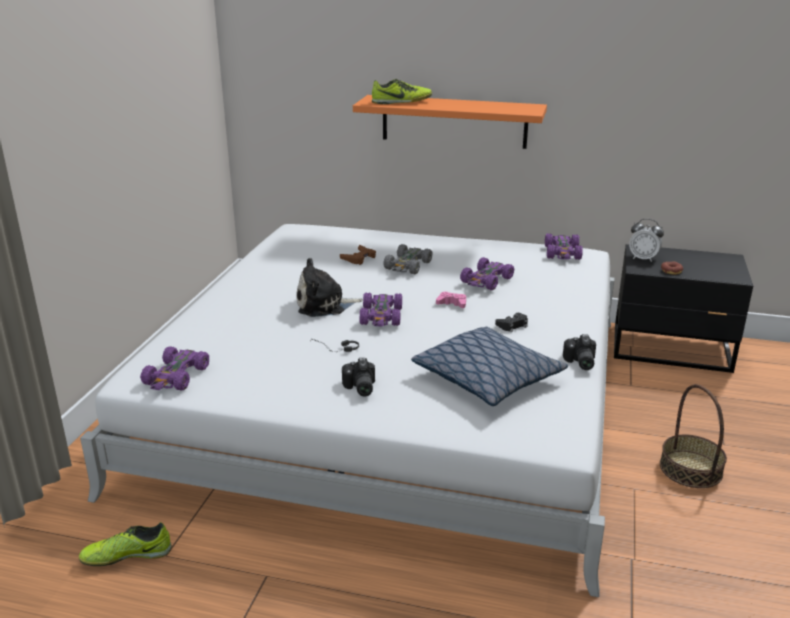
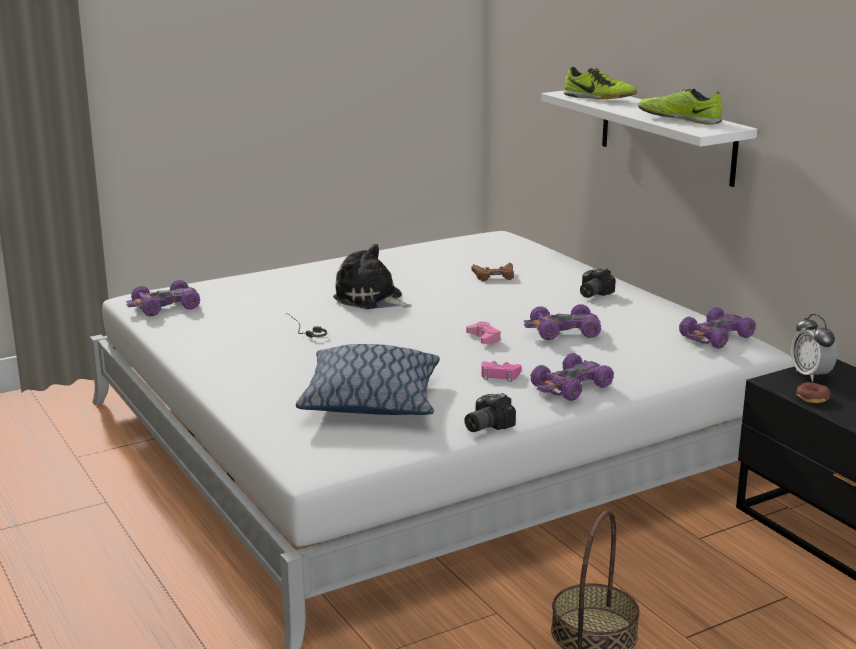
camera: 45 degrees right, 5 degrees down
shoe [79,522,172,566] -> shoe moved to [638,89,722,125]
camera [342,358,375,396] -> camera moved to [580,267,616,298]
orange shelf [353,95,547,149] -> white shelf [541,90,757,187]
purple toy car [360,293,402,326] -> purple toy car moved to [531,353,614,401]
grey toy car [383,244,433,274] -> none
black game controller [495,313,528,332] -> pink game controller [481,361,522,382]

